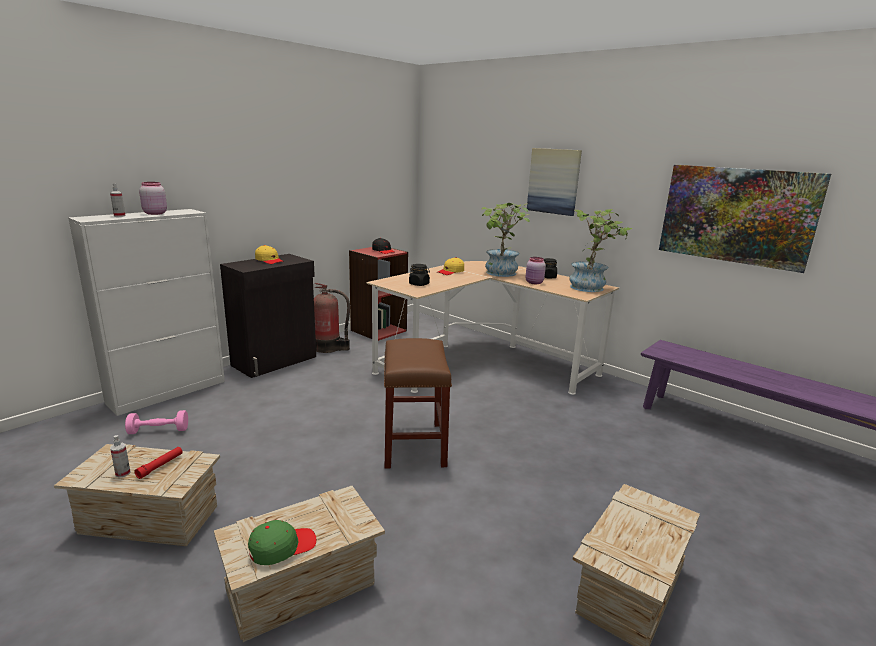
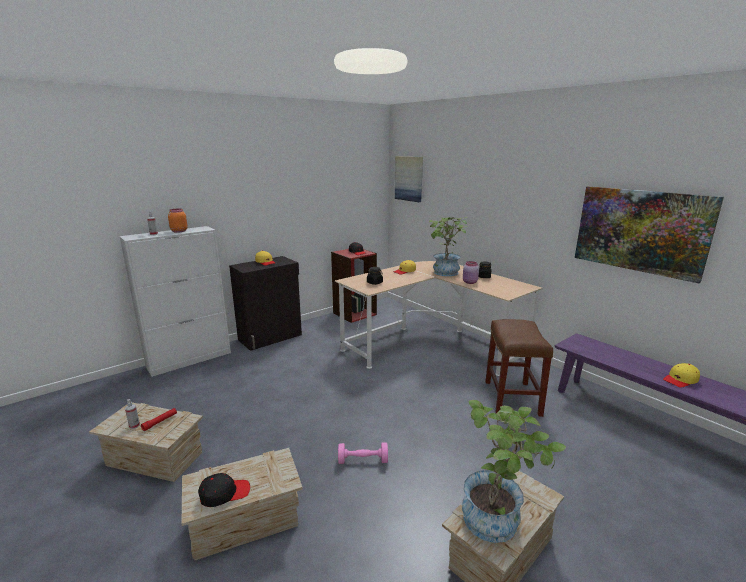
camera: 10 degrees right, 0 degrees up
pink dumbbell [125,410,188,434] -> pink dumbbell moved to [338,443,388,464]
pink jar [139,182,167,215] -> orange jar [168,209,188,233]
green cap [248,520,316,565] -> black cap [198,473,250,507]
fire extinguisher [314,283,350,353] -> none
brown stool [384,338,452,469] -> brown stool moved to [485,319,553,417]
picture [527,148,582,216] -> picture moved to [395,156,423,202]
potted plant [569,209,633,292] -> potted plant moved to [462,400,566,543]
none -> yellow cap [663,363,700,388]

